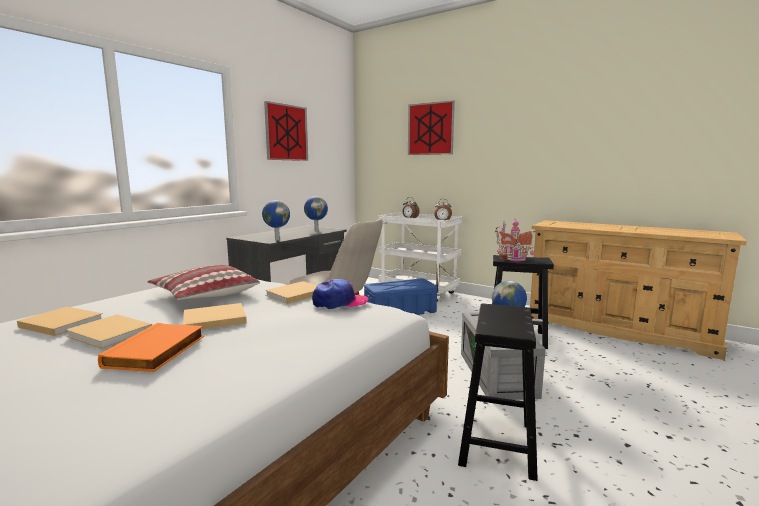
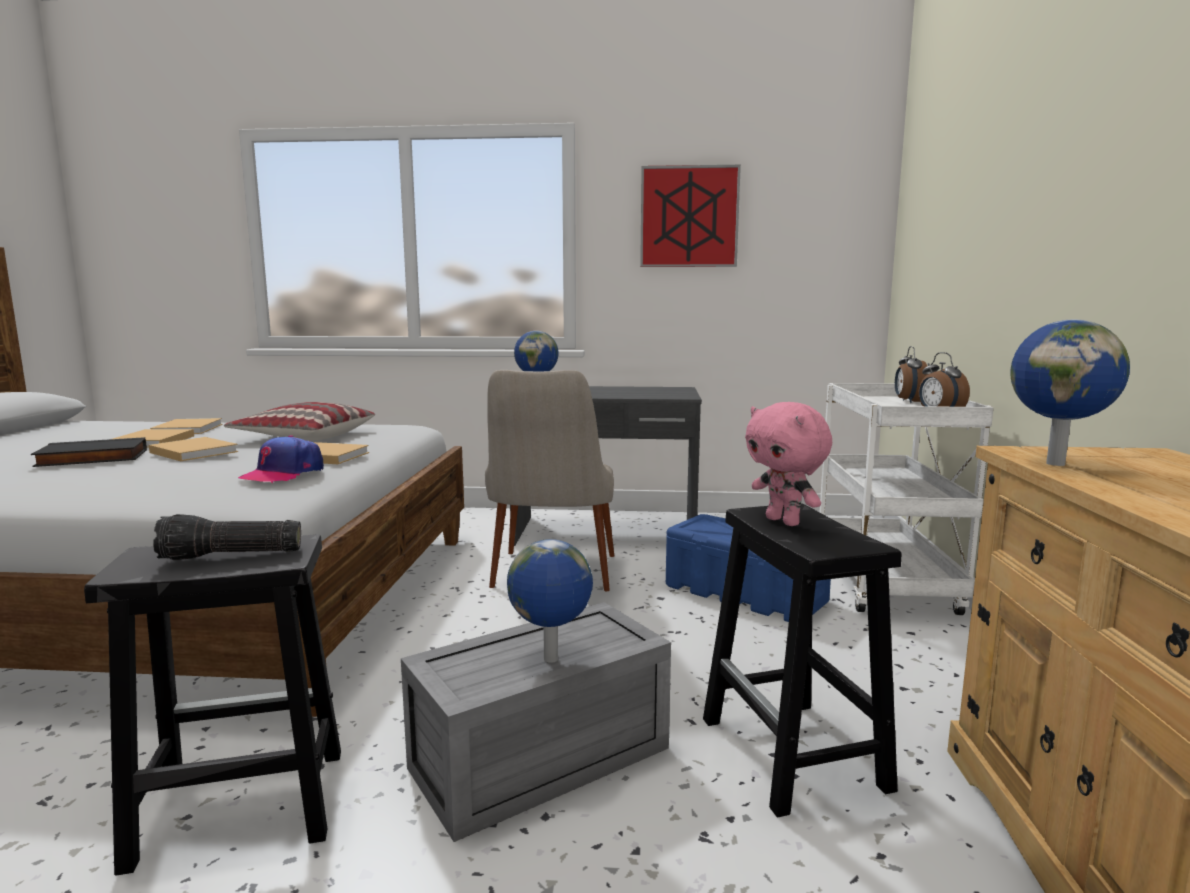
camera: 60 degrees right, 0 degrees up
orange book [98,323,204,372] -> black book [31,437,147,467]
globe [304,196,328,232] -> globe moved to [1010,319,1130,466]
cap [312,279,369,309] -> cap turned 75 degrees clockwise [238,435,324,483]
picture [408,100,455,155] -> none
toy house [495,218,535,261] -> pink plush toy [745,402,832,526]
none -> flashlight [153,514,301,561]

